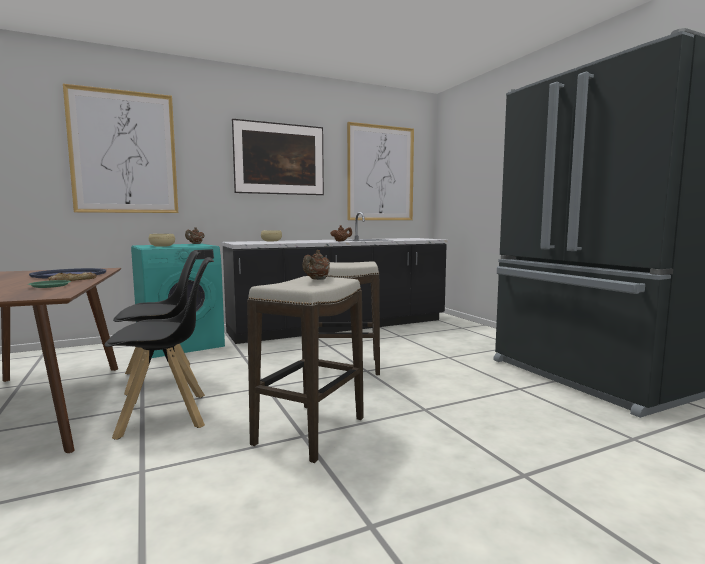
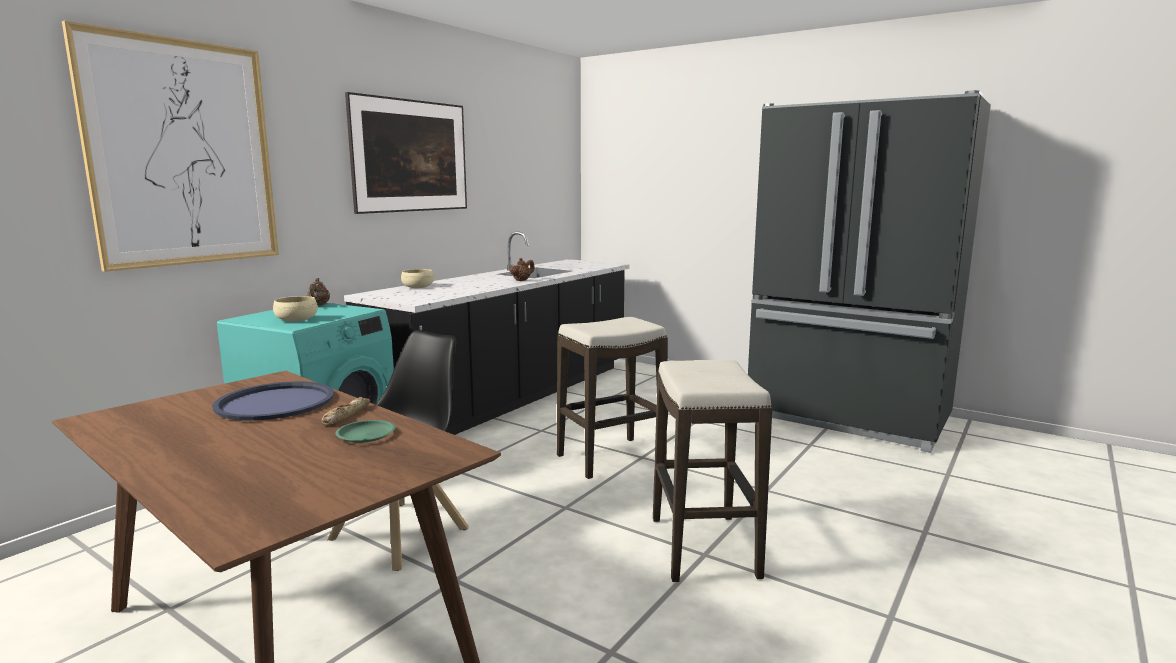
camera: 30 degrees left, 5 degrees up
black chair [105,257,214,440] -> none
brown teapot [303,250,330,280] -> none
picture [347,122,414,220] -> none

